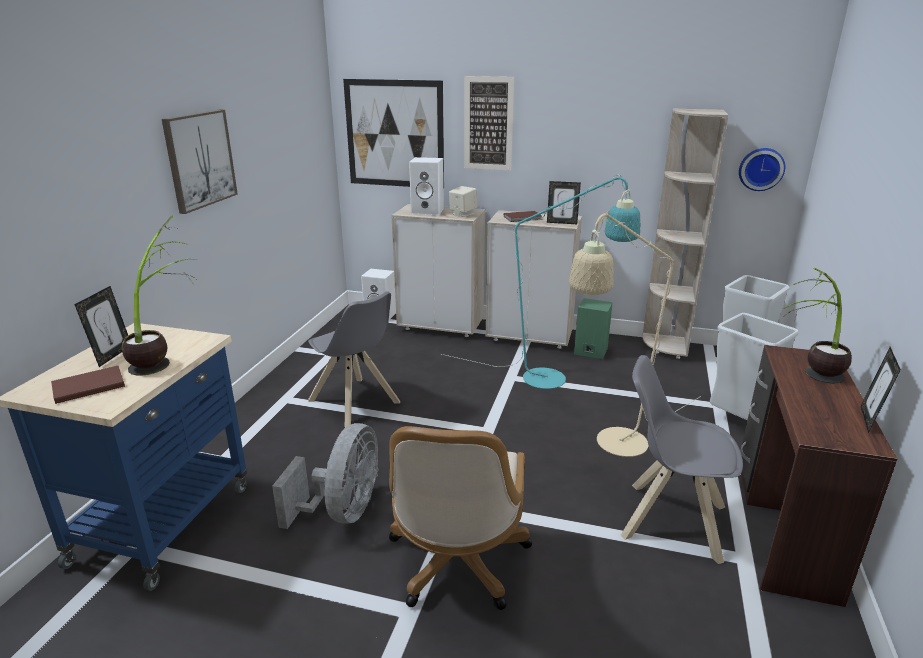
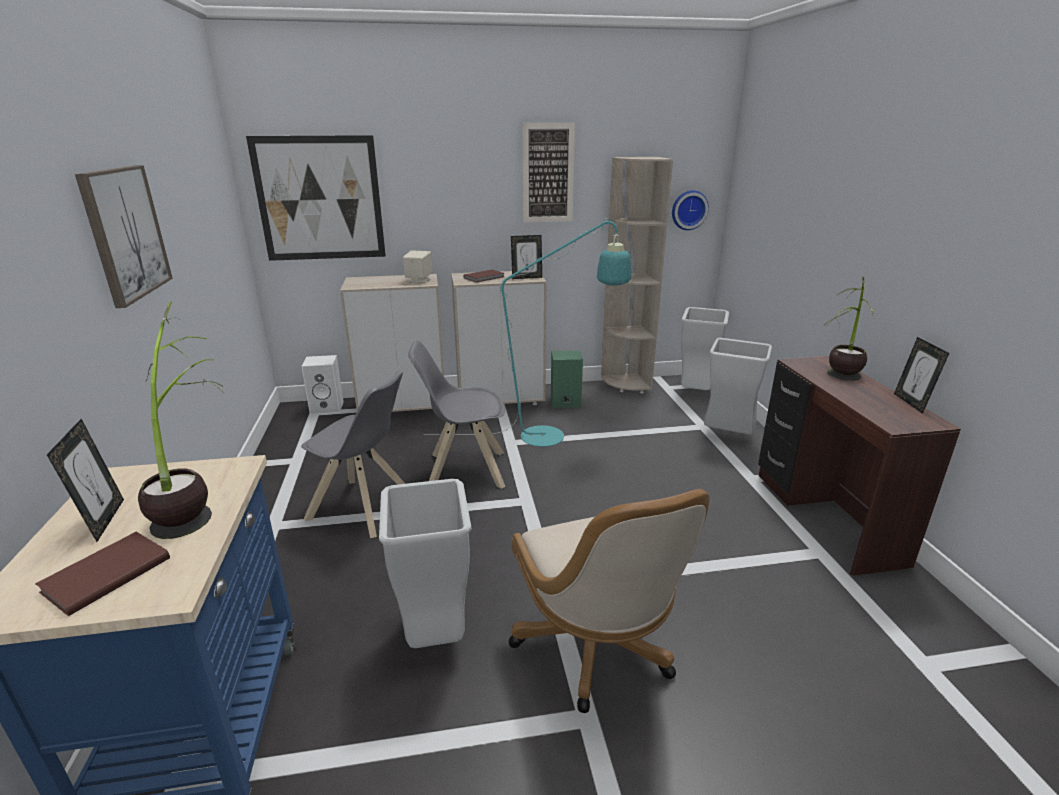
camera: 25 degrees left, 0 degrees up
grey fan [272,423,379,529] -> grey trash can [379,479,472,648]
white speaker [409,157,444,215] -> none
picture [464,76,514,170] -> picture moved to [522,123,575,223]
beige floor lamp [569,211,701,457] -> none
grey chair [620,355,743,564] -> grey chair moved to [408,340,506,489]

